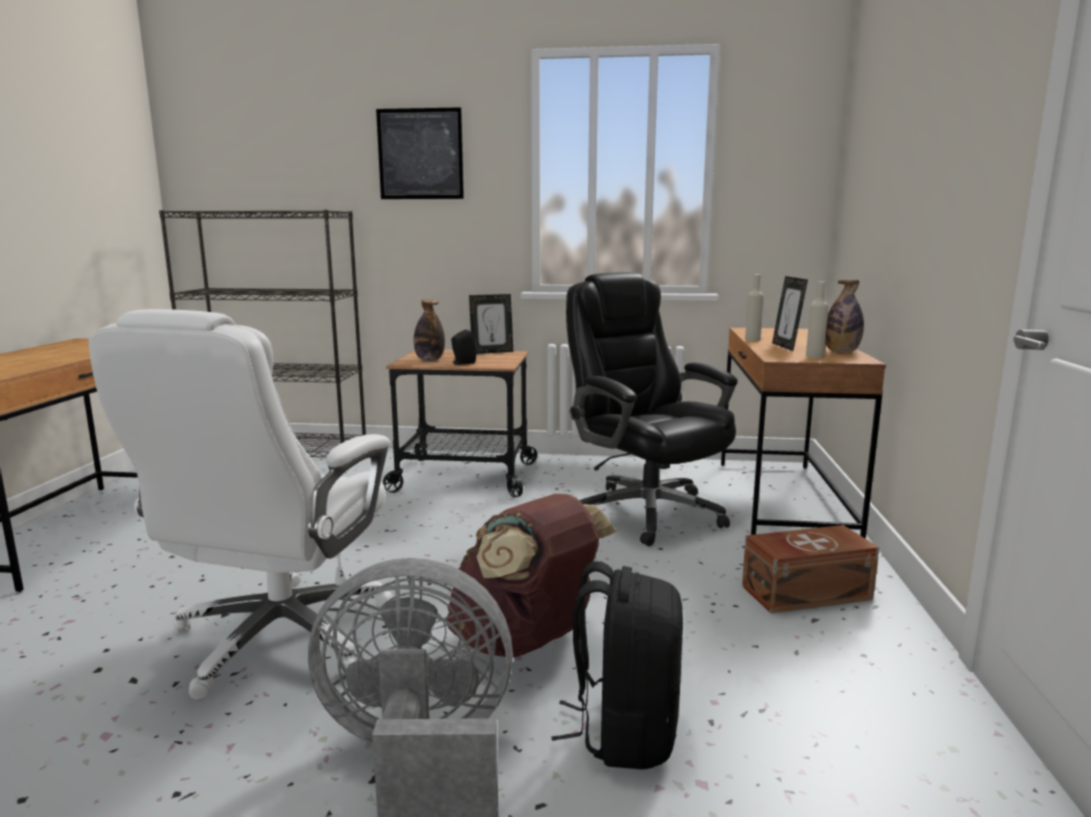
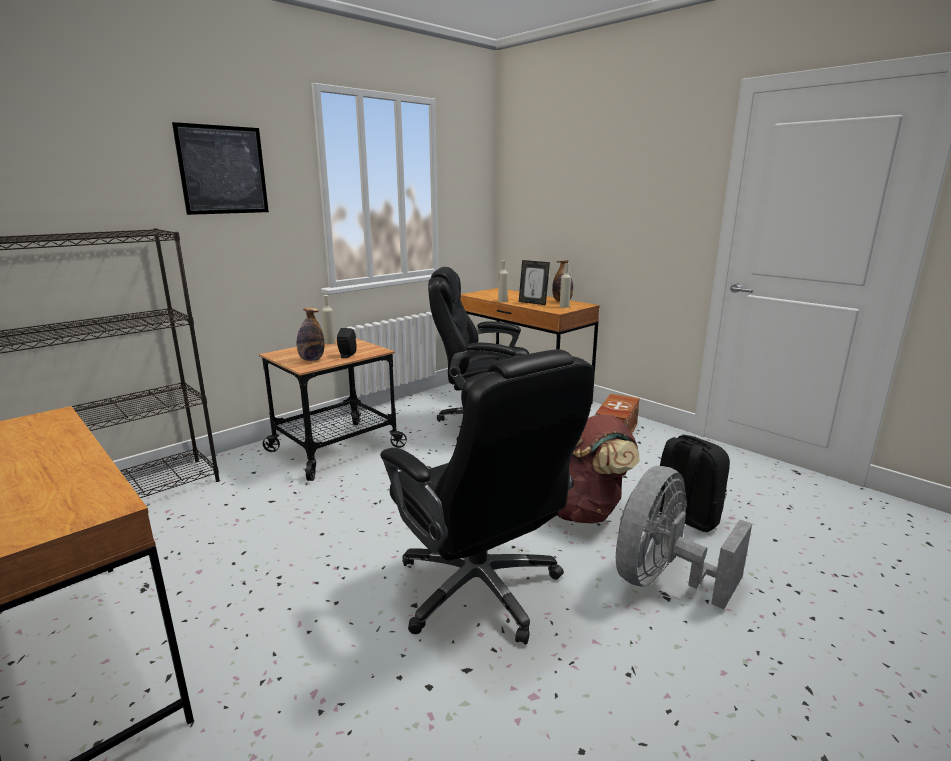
camera: 50 degrees left, 5 degrees up
white office chair [88,309,393,699] -> black office chair [380,349,595,644]
picture frame [469,294,513,354] -> beige bottle [322,295,336,344]

